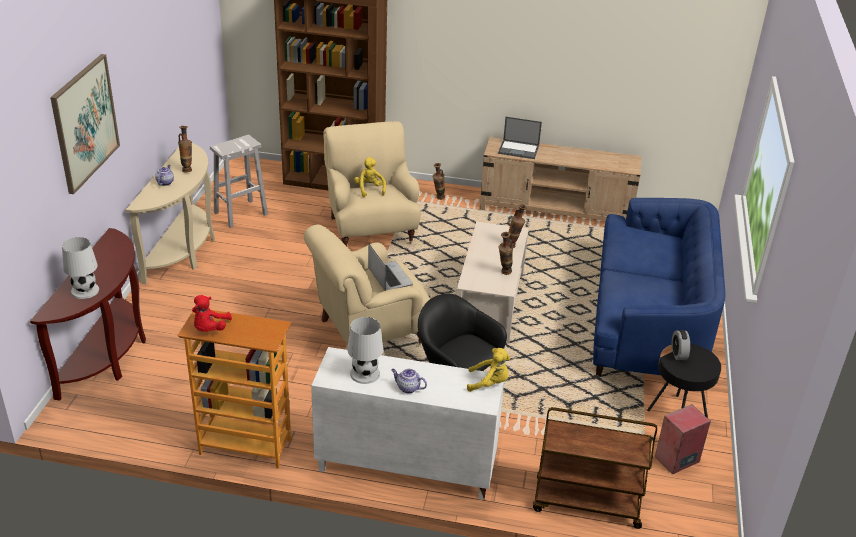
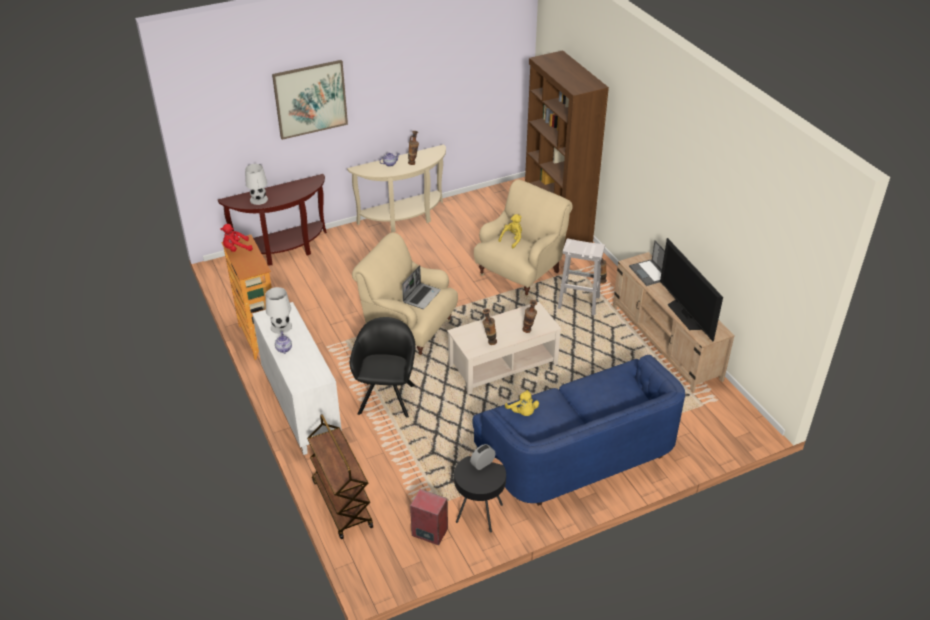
camera: 55 degrees right, 5 degrees up
white stool [210,135,268,228] -> white stool moved to [557,239,605,315]
yellow plush toy [467,348,510,392] -> yellow plush toy moved to [505,390,539,416]
none -> television [660,238,723,341]

